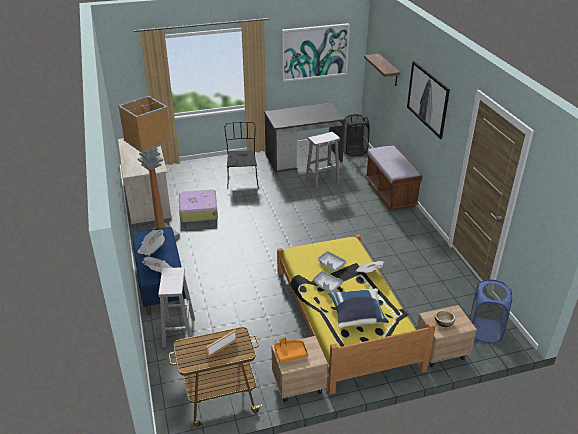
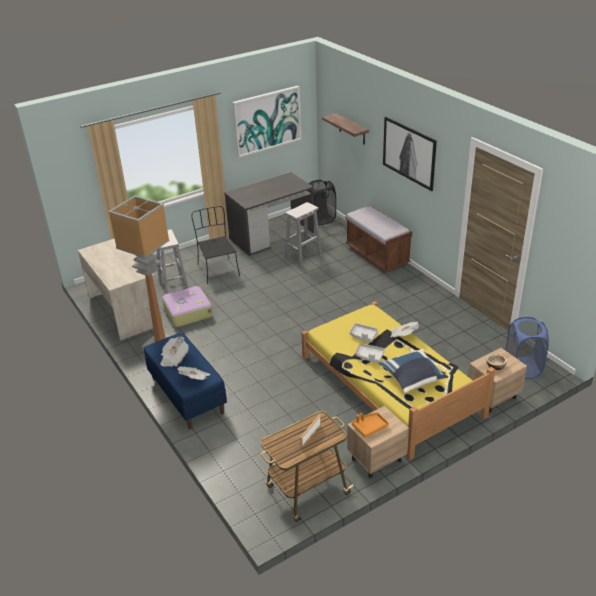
camera: 15 degrees left, 0 degrees up
white stool [158,267,195,347] -> white stool moved to [157,229,188,294]

